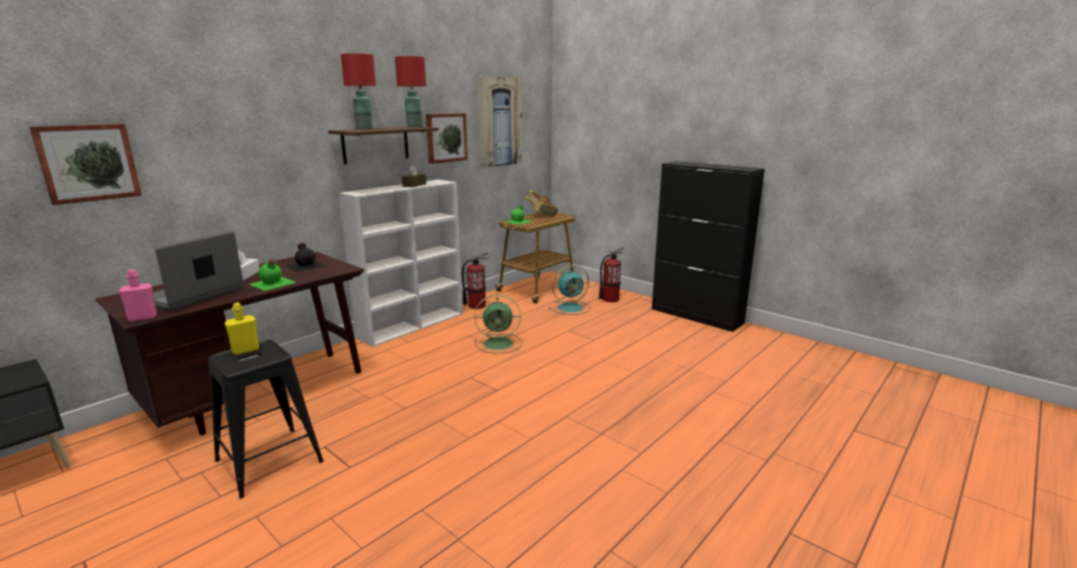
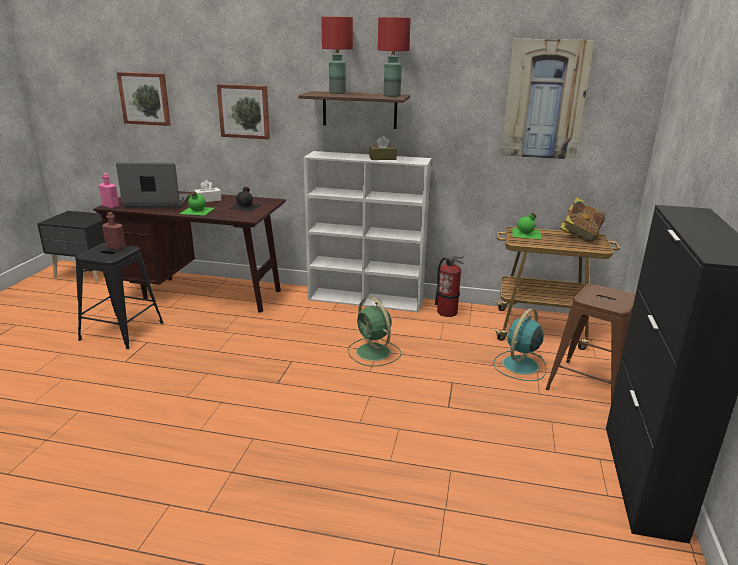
camera: 60 degrees right, 5 degrees up
yellow bottle [224,302,259,355] -> red bottle [102,212,125,250]
picture [426,113,468,164] -> picture moved to [217,84,270,139]
turquoise fan [549,265,591,315] -> turquoise fan turned 90 degrees clockwise [493,309,546,381]
fire extinguisher [599,247,624,303] -> brown stool [546,284,635,403]

